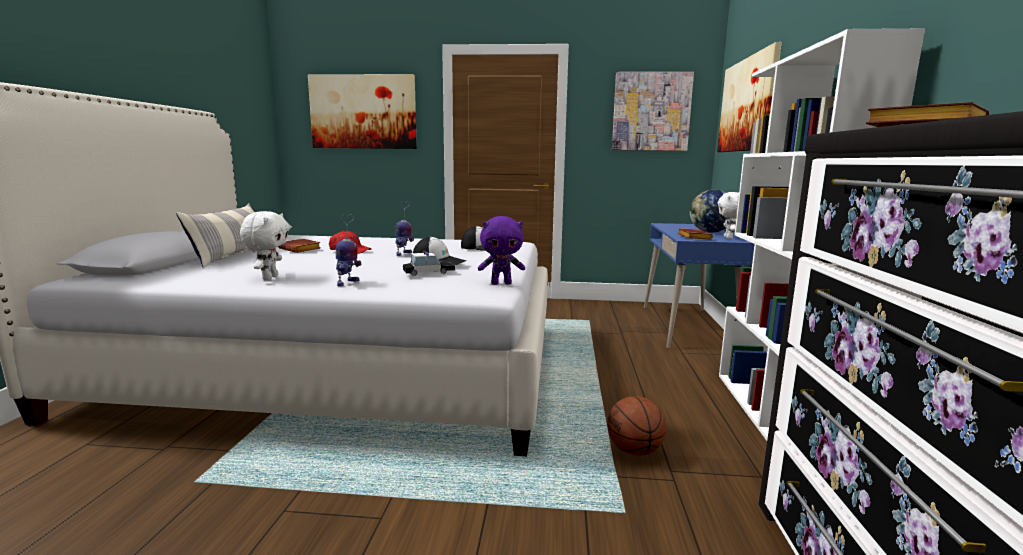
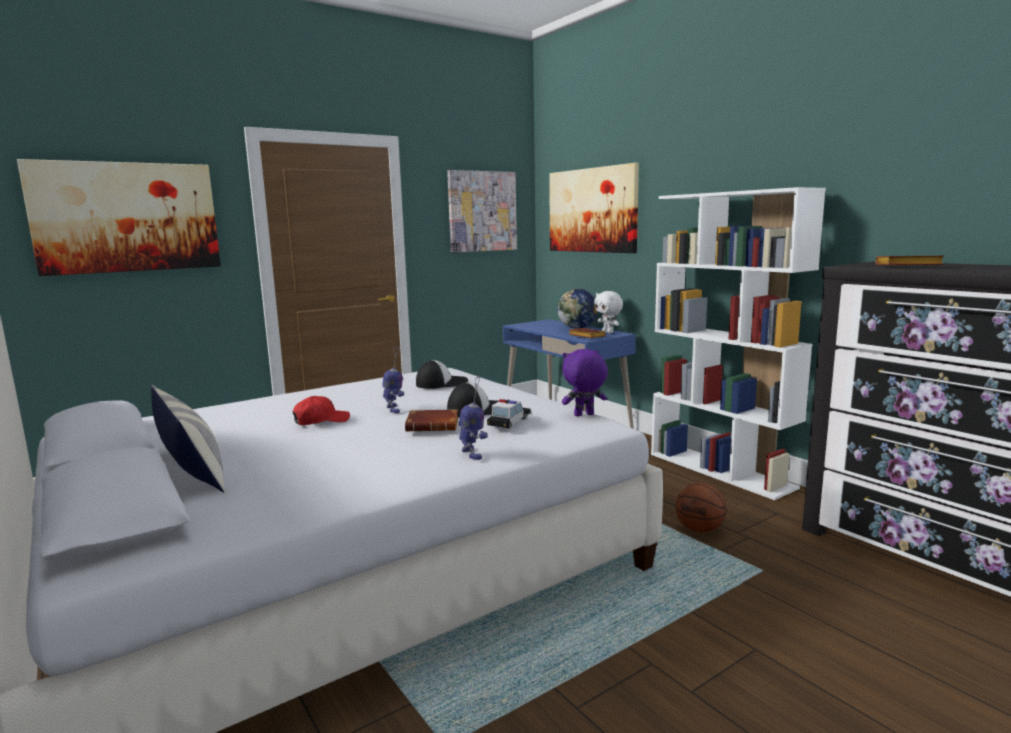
camera: 40 degrees left, 0 degrees up
white plush toy [240,211,289,280] -> none
brown book [278,238,320,253] -> brown book moved to [405,409,458,432]
purple plush toy [478,216,525,285] -> purple plush toy turned 150 degrees counterclockwise [562,349,608,417]

